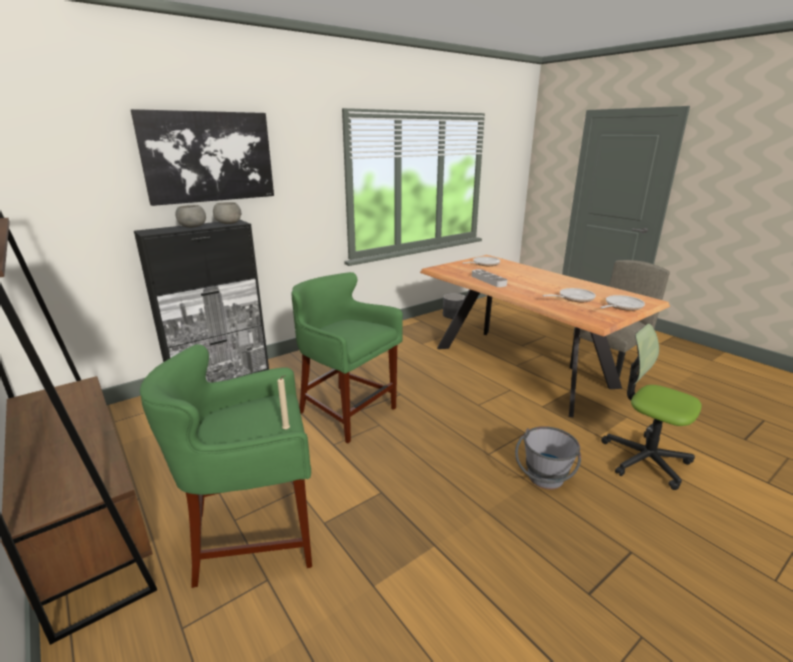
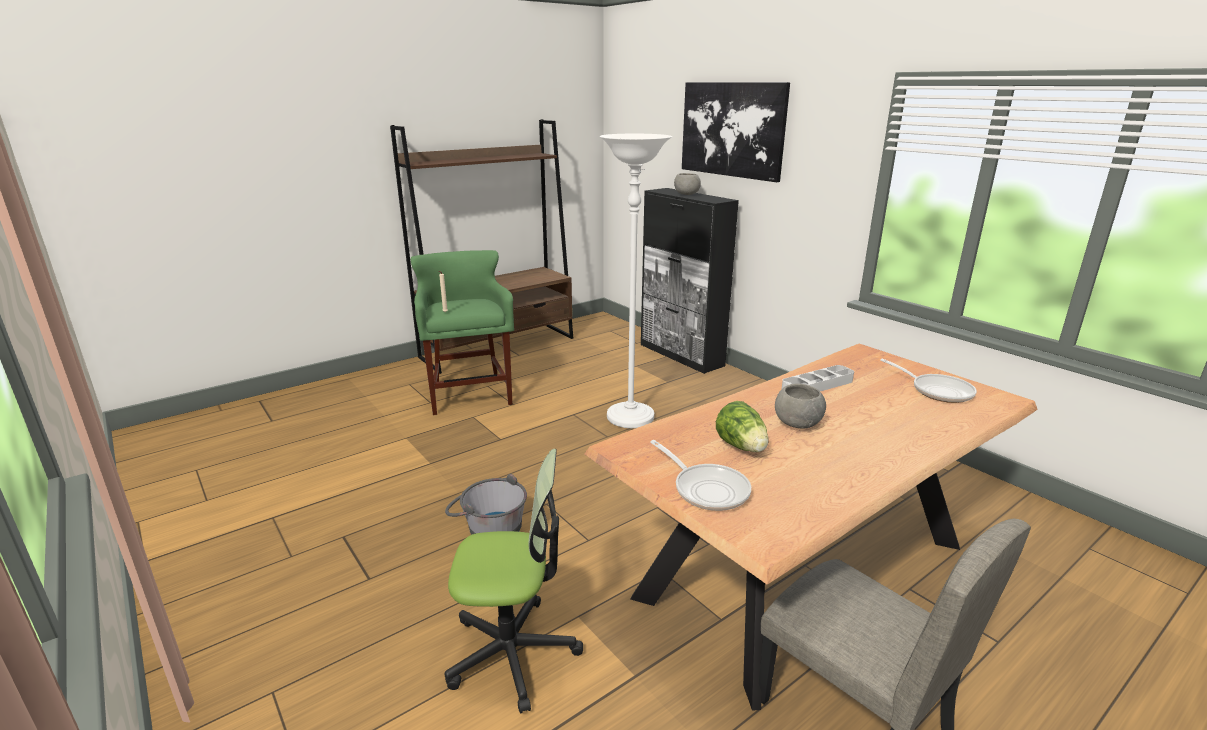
camera: 90 degrees right, 0 degrees up
grey bowl [213,202,241,224] -> grey bowl moved to [775,384,826,428]
green stool [291,272,403,444] -> white floor lamp [599,134,672,428]
grey planter [443,293,465,319] -> none
frying pan [542,288,596,302] -> lettuce [716,401,769,452]
office chair [601,324,702,490] -> office chair turned 45 degrees clockwise [445,449,583,714]

